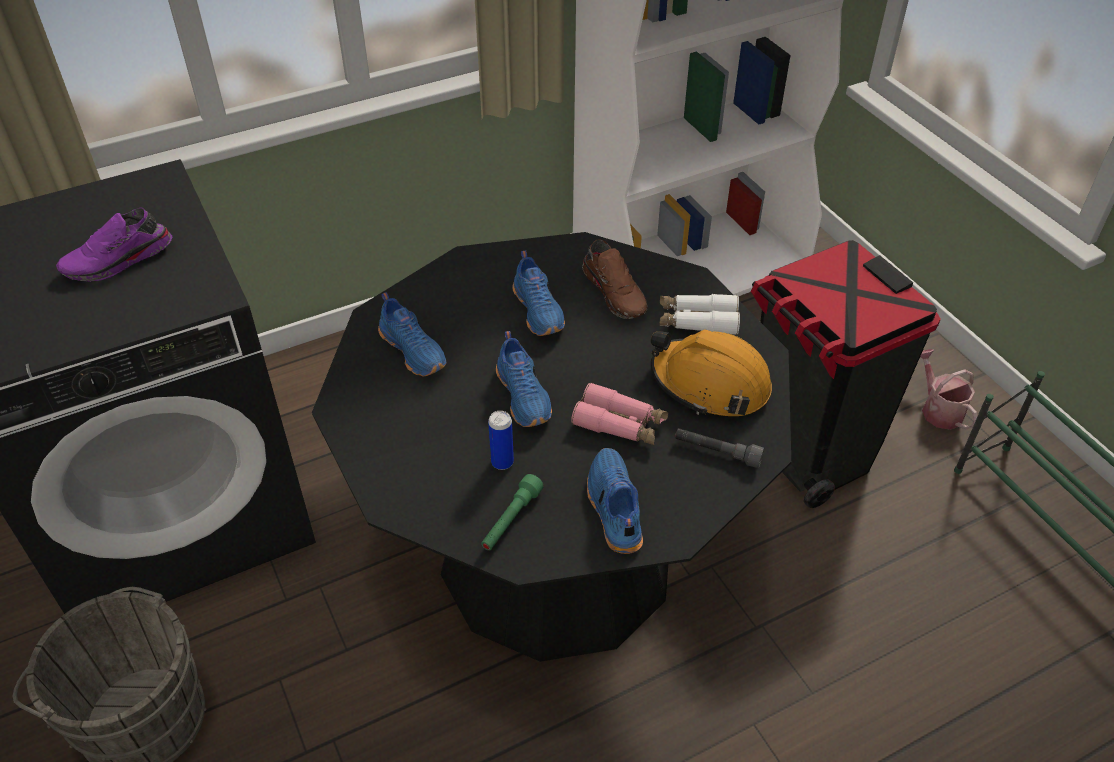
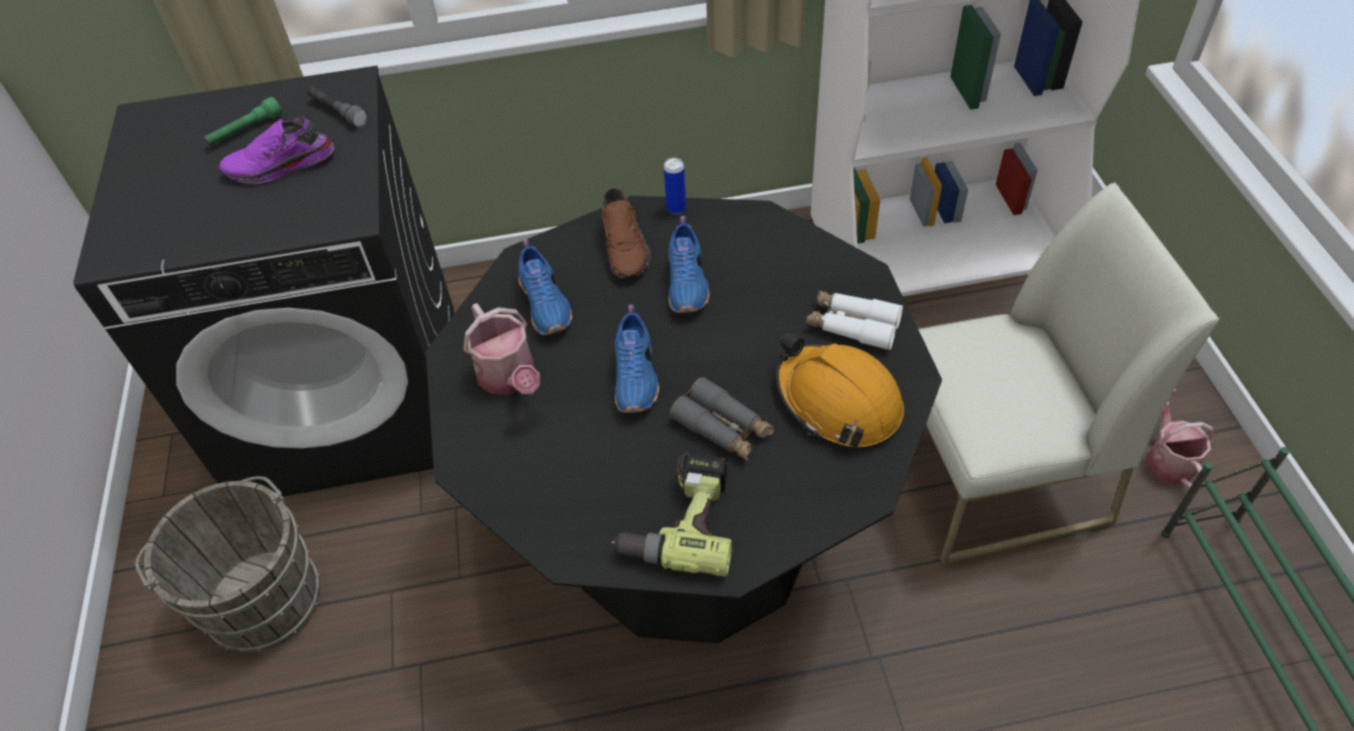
camera: 20 degrees right, 5 degrees up
green flashlight [481,474,543,550] -> green flashlight moved to [204,97,282,146]
can [488,411,514,470] -> can moved to [664,158,686,214]
pink binoculars [571,382,668,445] -> grey binoculars [670,377,775,461]
brown shoe [582,240,647,319] -> brown shoe moved to [601,188,651,278]
blue shoe [587,448,643,554] -> power drill [612,453,732,577]
grey flashlight [675,428,764,468] -> grey flashlight moved to [307,86,368,127]
black trash can [751,240,941,508] -> white chair [918,182,1219,564]
none -> watering can [463,303,540,395]

